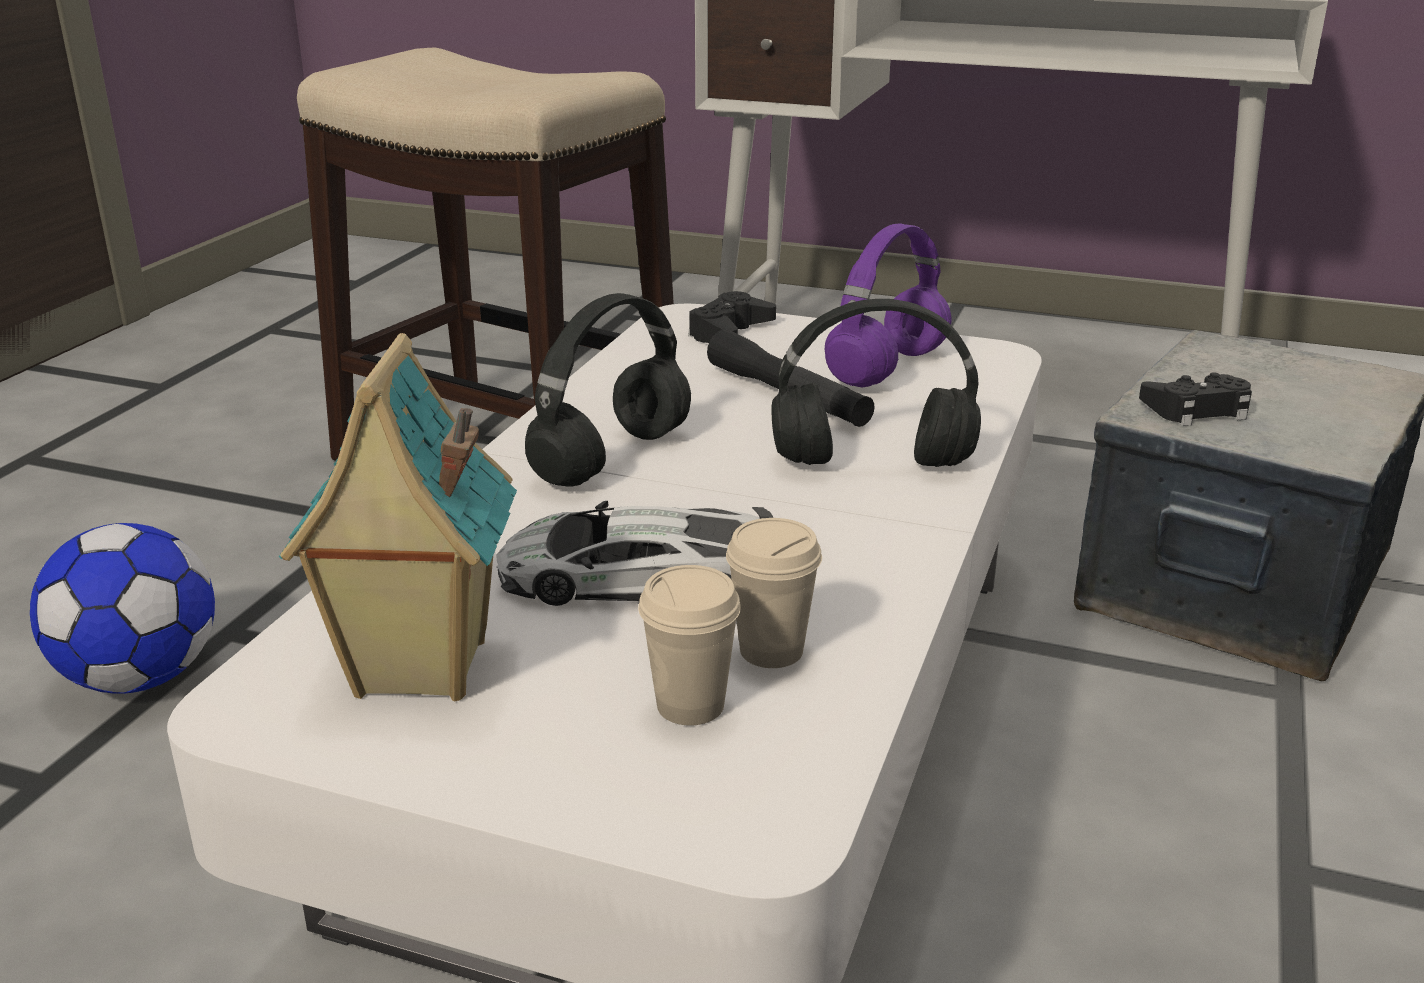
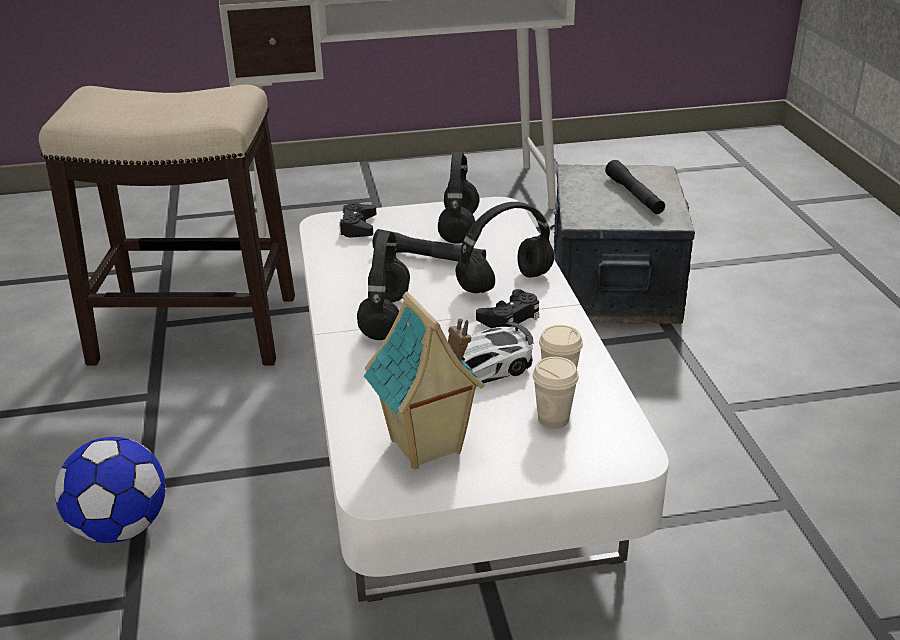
camera: 30 degrees left, 5 degrees up
purple headphones [825,223,951,387] -> black headphones [438,152,480,244]
black game controller [1139,372,1252,426] -> black game controller moved to [476,289,539,328]
none -> black flashlight [605,160,665,214]

